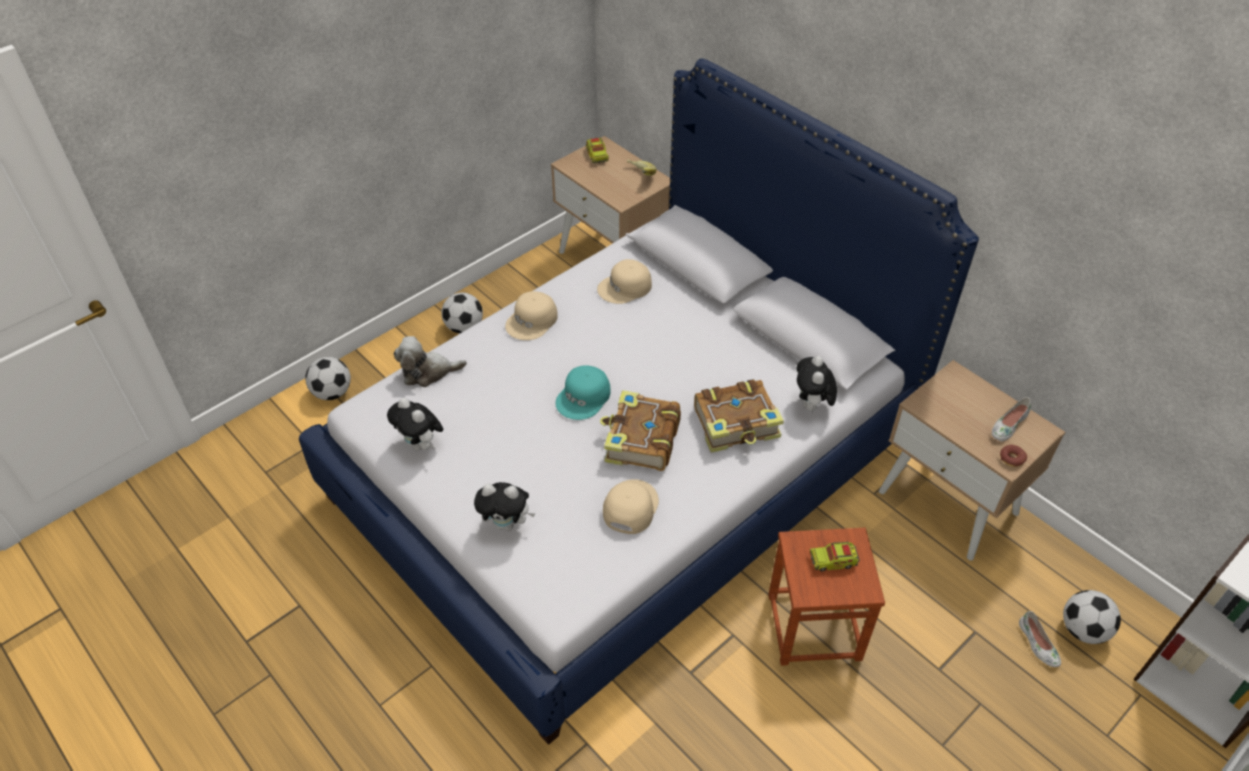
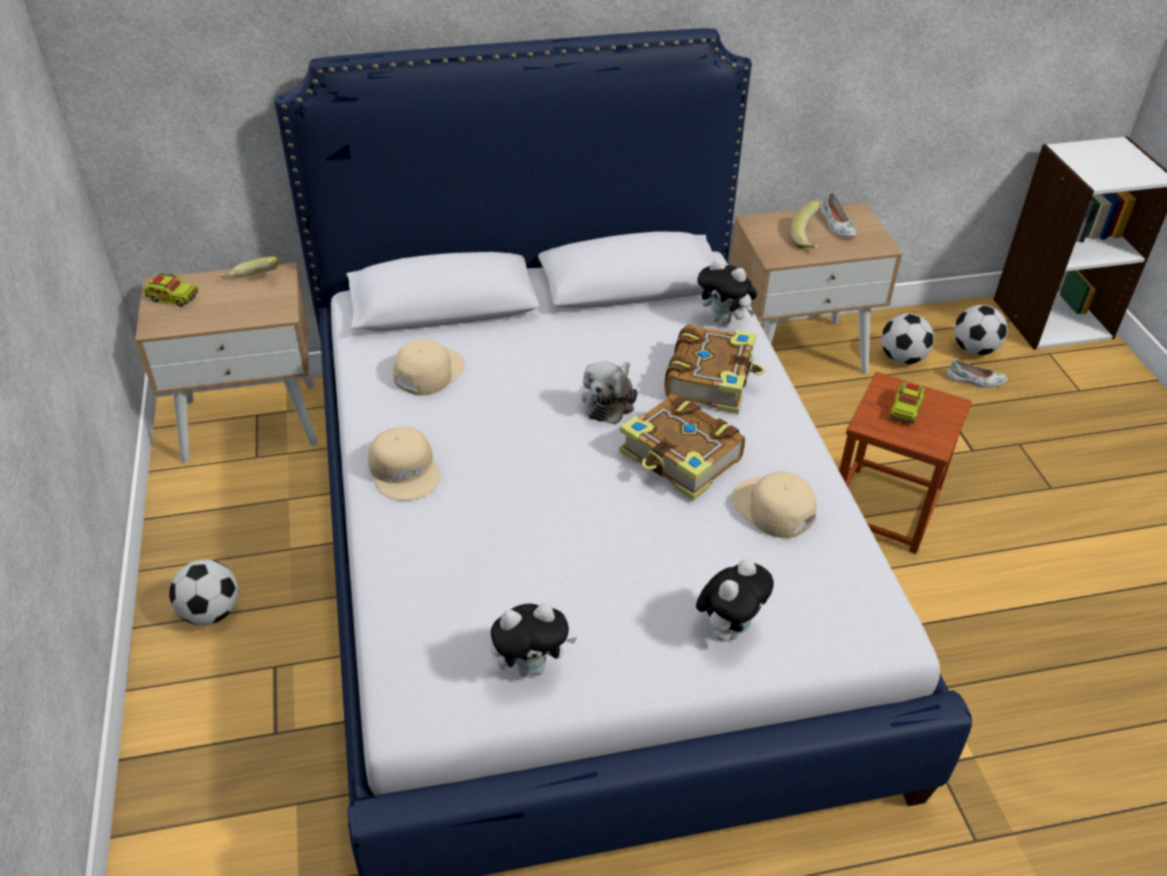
camera: 60 degrees left, 5 degrees down
football [305,357,351,400] -> football moved to [881,313,934,364]
plush toy [394,336,467,387] -> plush toy moved to [581,361,637,425]
turquoise cap [556,365,611,420] -> none
beige cap [597,259,652,304] -> beige cap turned 150 degrees counterclockwise [393,339,465,396]
donut [1000,445,1027,467] -> none
none -> banana [790,201,821,249]

